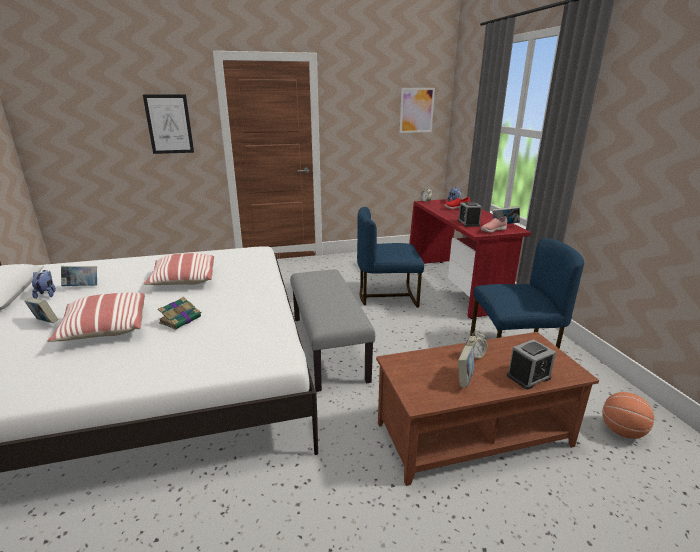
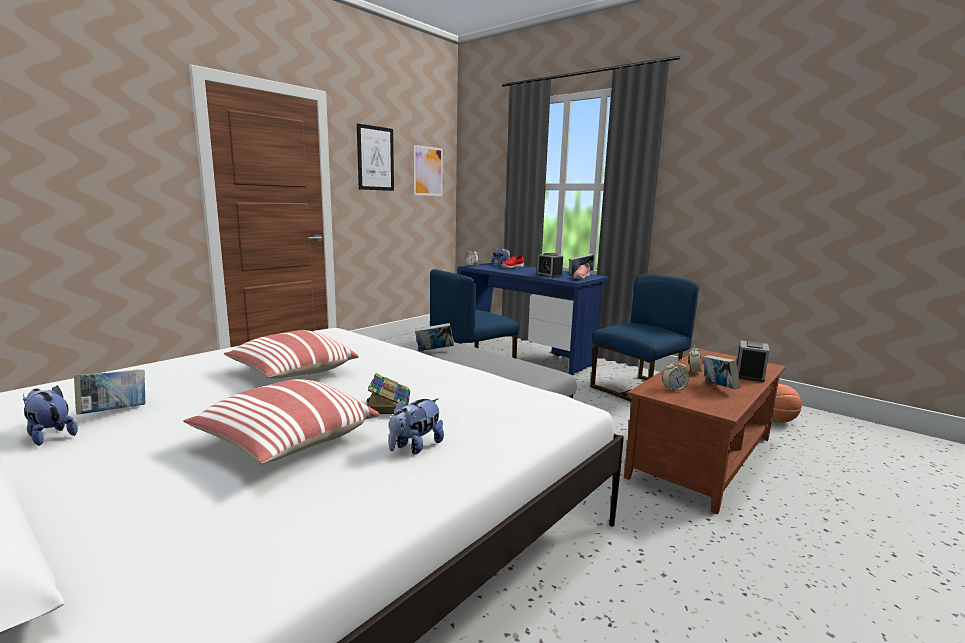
camera: 35 degrees left, 10 degrees down
book [24,298,58,323] -> book moved to [415,323,454,351]
picture [143,95,194,154] -> picture moved to [357,123,394,191]
red desk [409,199,531,319] -> blue desk [457,262,609,375]
none -> plush toy [389,398,444,454]
none -> alarm clock [662,359,689,391]

